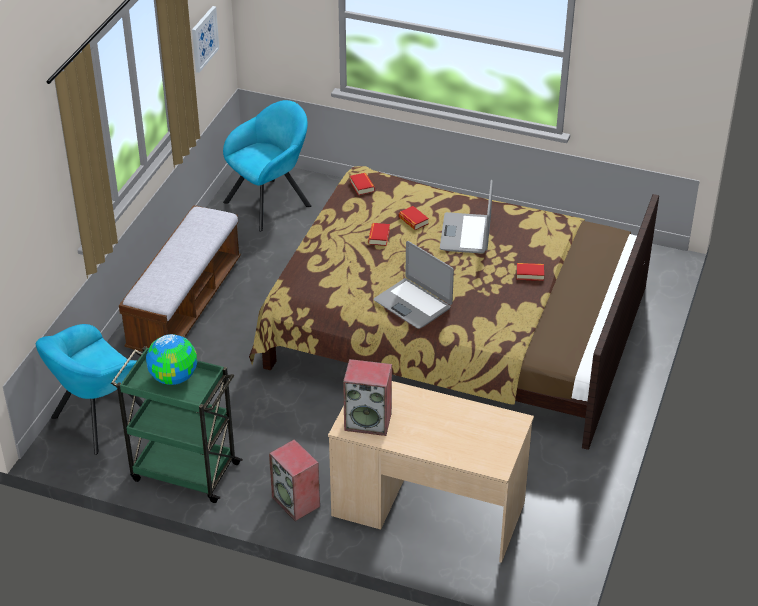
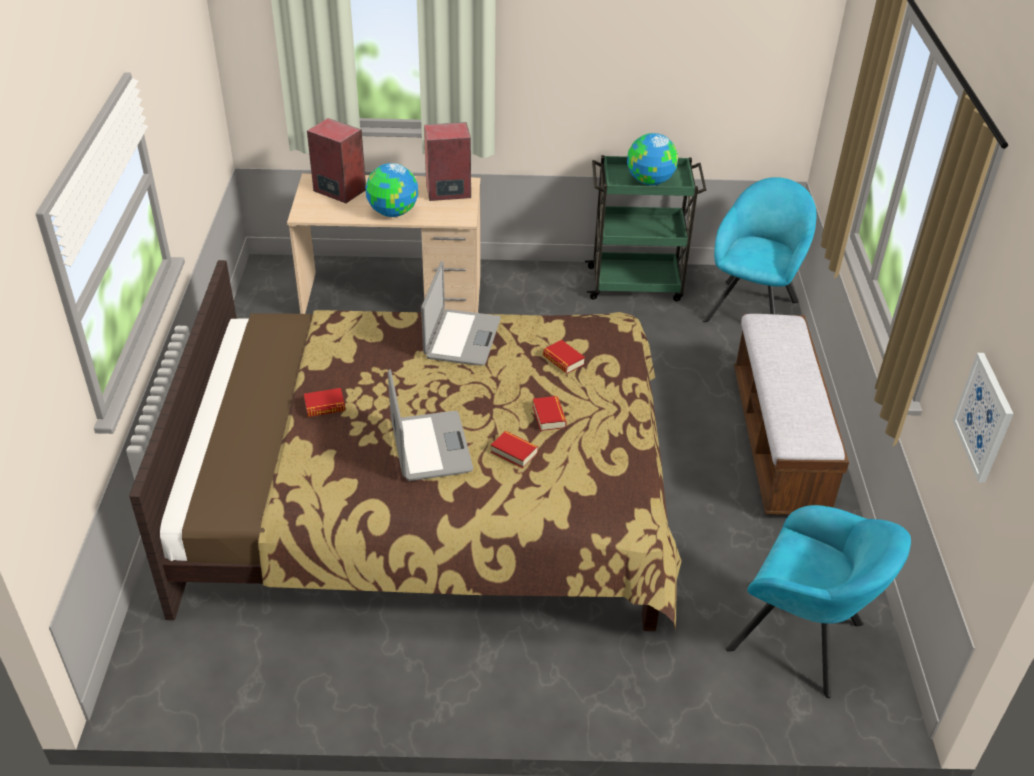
camera: 160 degrees right, 0 degrees up
turquoise armchair [223,100,311,232] -> turquoise armchair turned 90 degrees counterclockwise [726,505,911,698]
speaker [269,439,320,521] -> speaker moved to [307,118,366,203]
book [350,173,375,195] -> book moved to [543,340,585,374]
laptop [374,241,454,329] -> laptop turned 75 degrees clockwise [421,261,501,365]
none -> globe [365,163,418,217]

